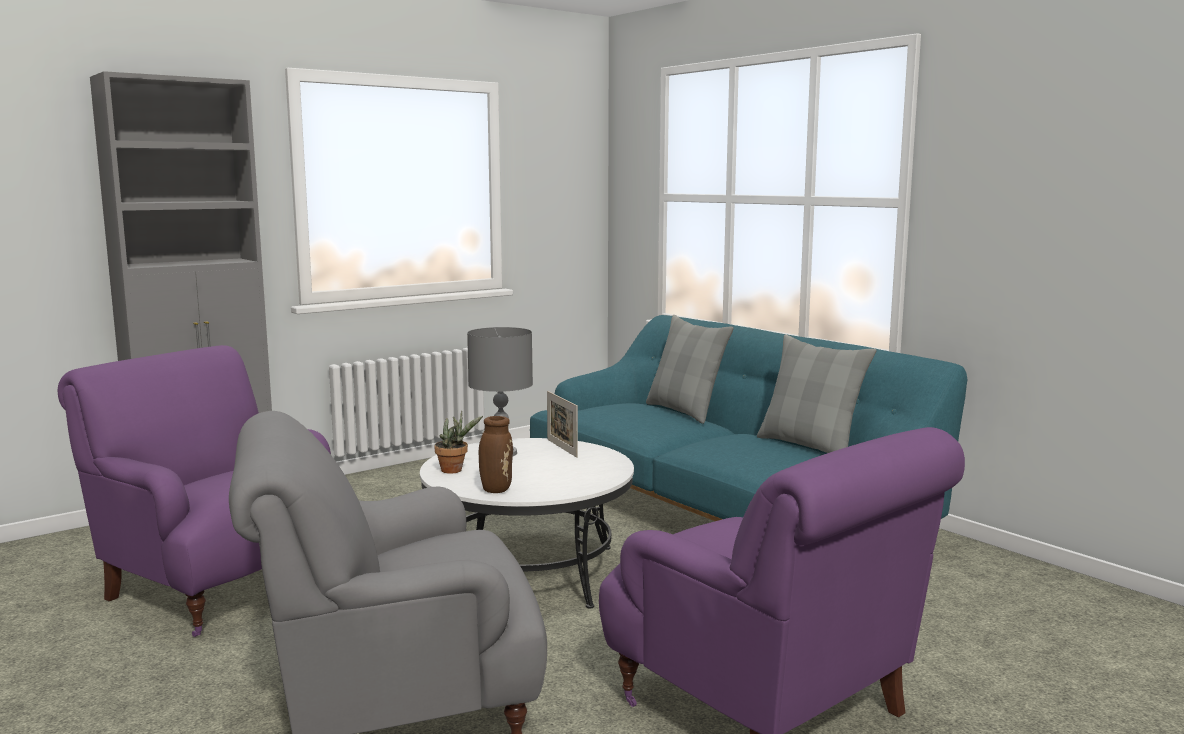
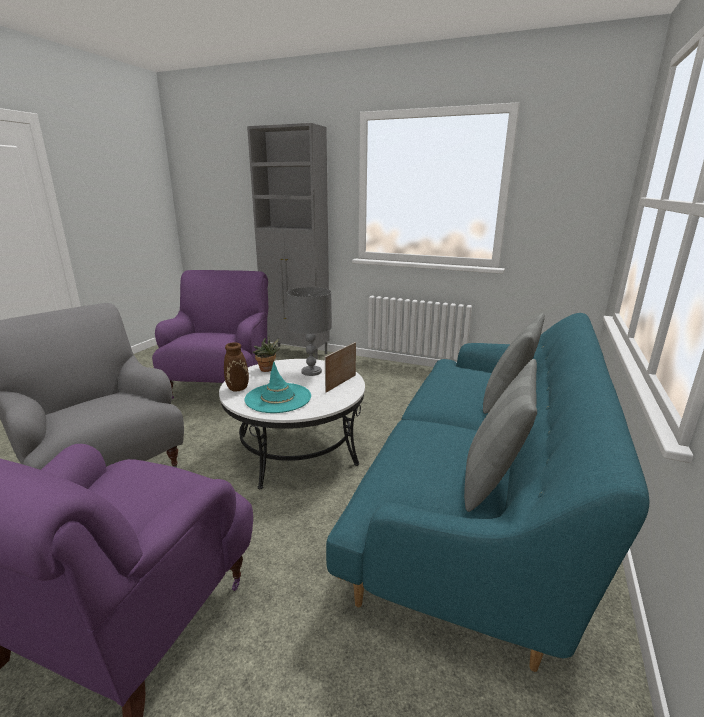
camera: 60 degrees right, 10 degrees up
none -> turquoise hat [245,362,311,413]

